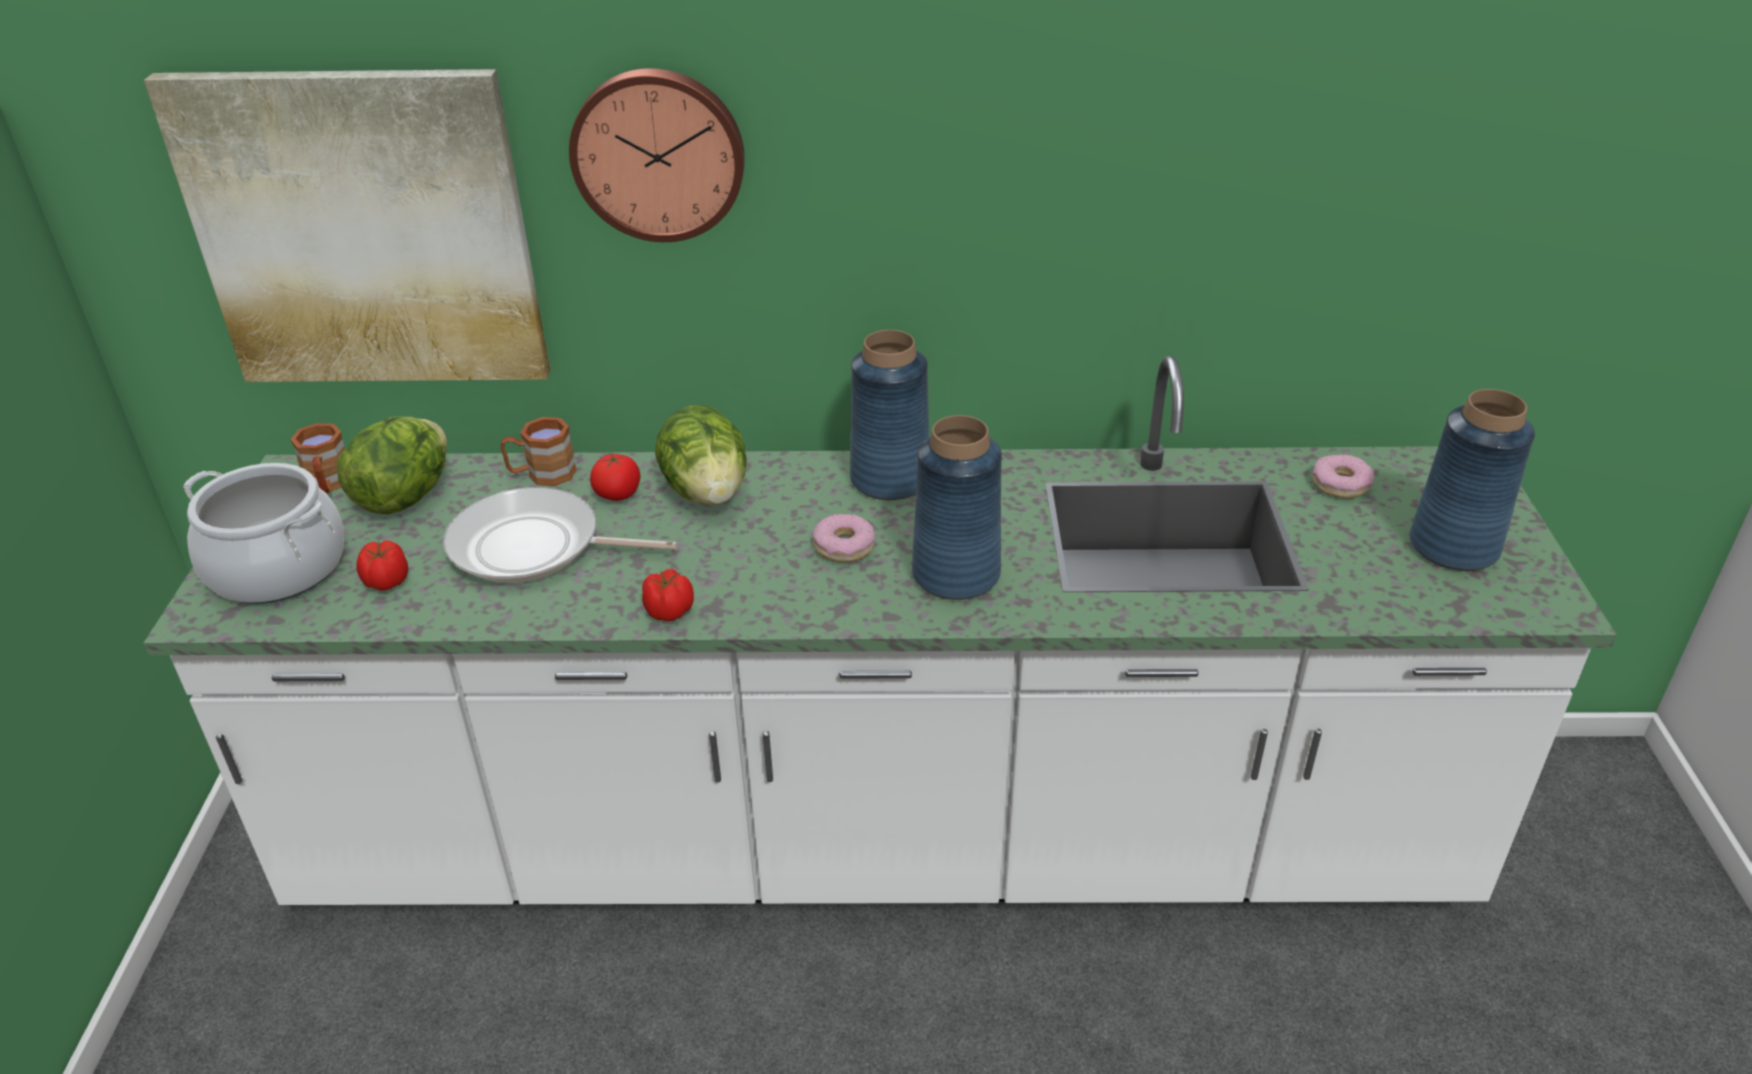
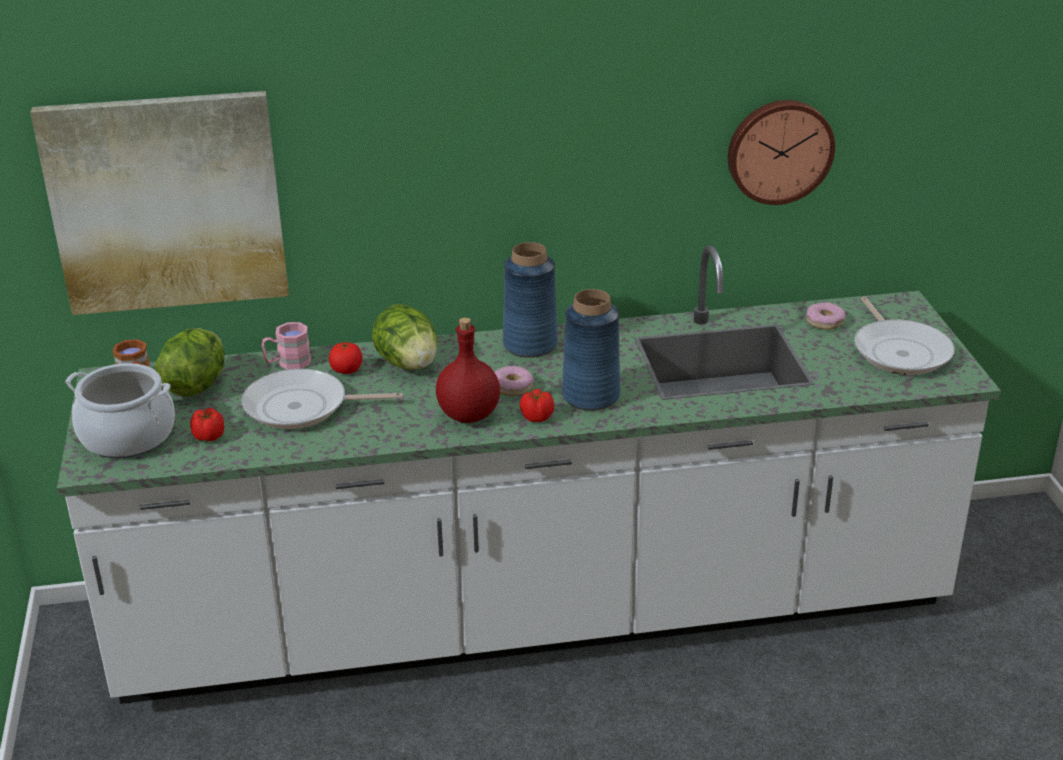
camera: 10 degrees left, 5 degrees down
brown mug [500,417,577,486] -> pink mug [261,322,311,370]
wall clock [569,68,745,242] -> wall clock moved to [728,100,835,205]
tomato [642,569,694,622] -> tomato moved to [520,389,554,422]
blue vase [1410,389,1535,571] -> frying pan [854,297,955,375]
none -> red bottle [436,318,500,423]

